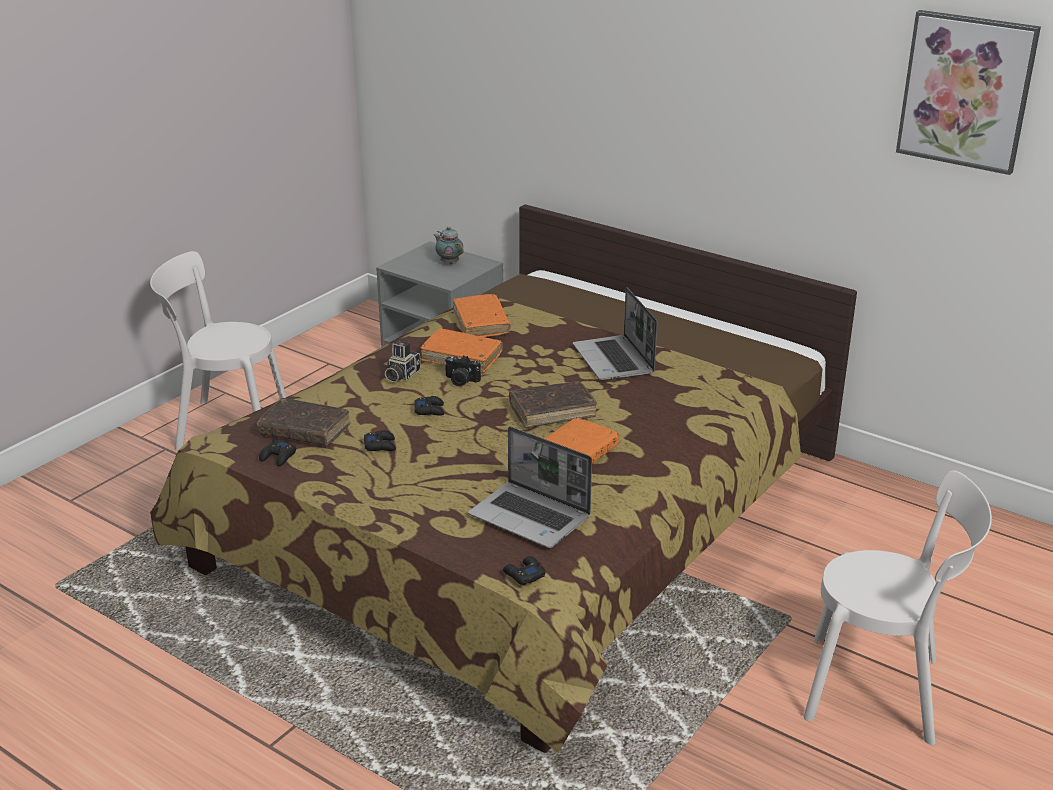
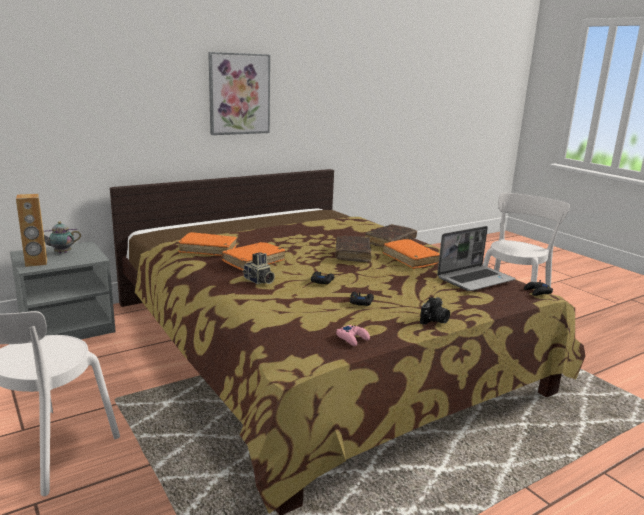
camera: 70 degrees left, 10 degrees down
brown book [257,398,351,446] -> brown book moved to [365,224,417,247]
black game controller [259,439,296,466] -> pink game controller [336,325,370,346]
camera [444,355,481,387] -> camera moved to [420,297,450,325]
laptop [573,287,657,380] -> none
picture [896,10,1041,175] -> picture moved to [208,52,270,135]
none -> brown speaker [16,194,47,267]

